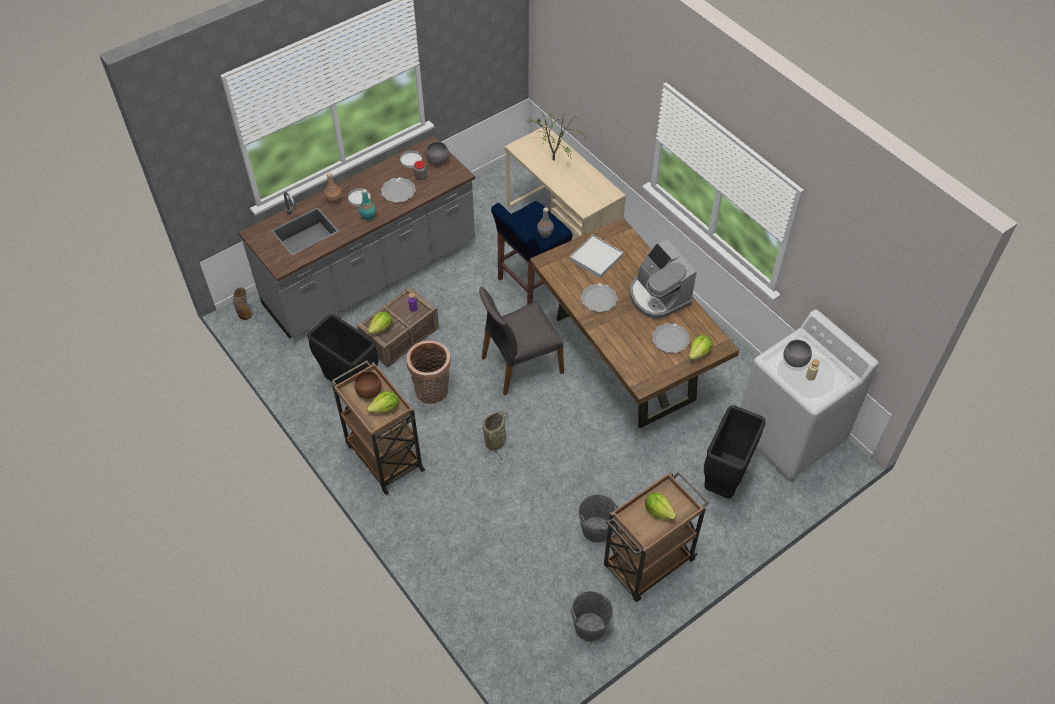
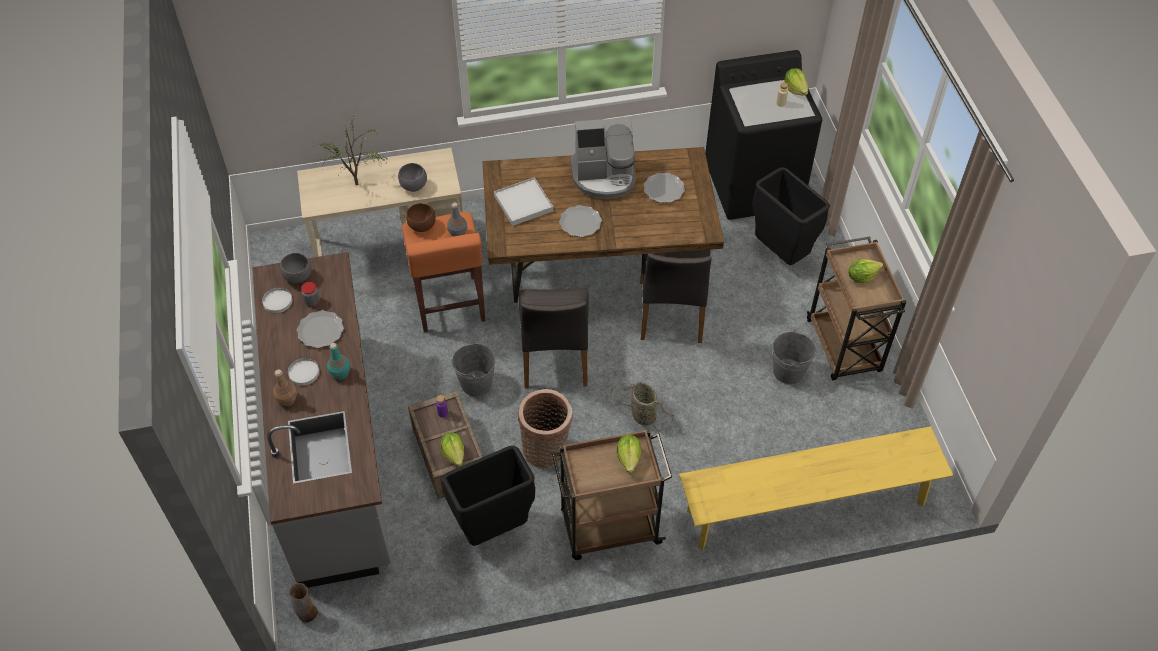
camera: 65 degrees left, 0 degrees up
brown bowl [354,371,382,399] -> brown bowl moved to [406,203,436,232]
blue stool [491,201,572,305] -> orange stool [402,212,485,332]
grey bucket [571,591,613,641] -> grey bucket moved to [451,342,496,396]
lettuce [689,335,713,360] -> lettuce moved to [784,68,808,95]
white washing machine [741,309,879,480] -> black washing machine [705,50,822,220]
grey bowl [783,339,812,367] -> grey bowl moved to [398,163,427,192]
none -> grey chair [640,250,712,343]
none -> yellow bench [679,426,953,550]

